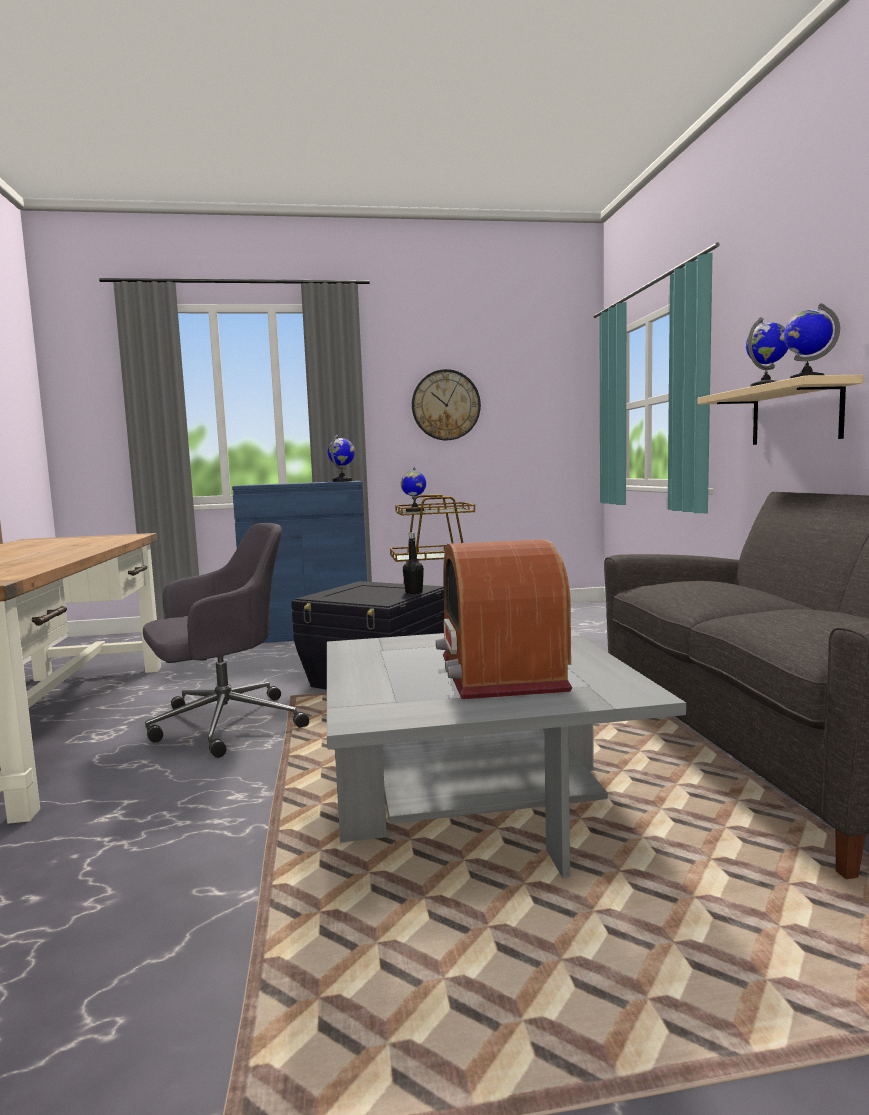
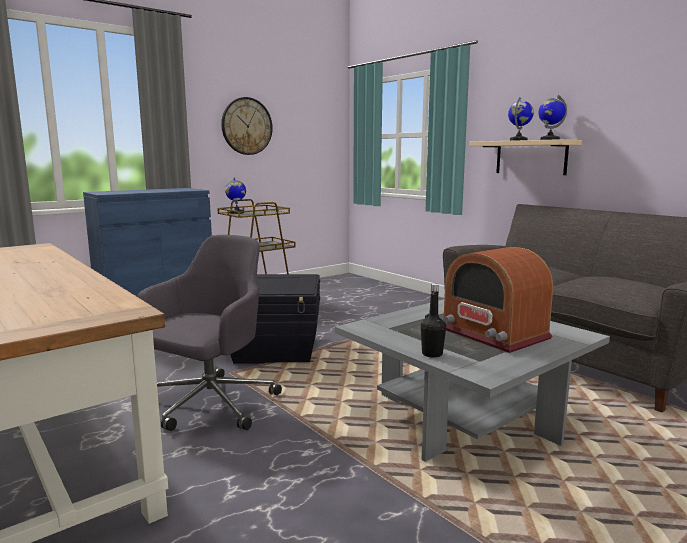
camera: 30 degrees left, 5 degrees up
globe [328,434,355,482] -> none
black bottle [403,532,424,595] -> black bottle moved to [421,283,446,358]

